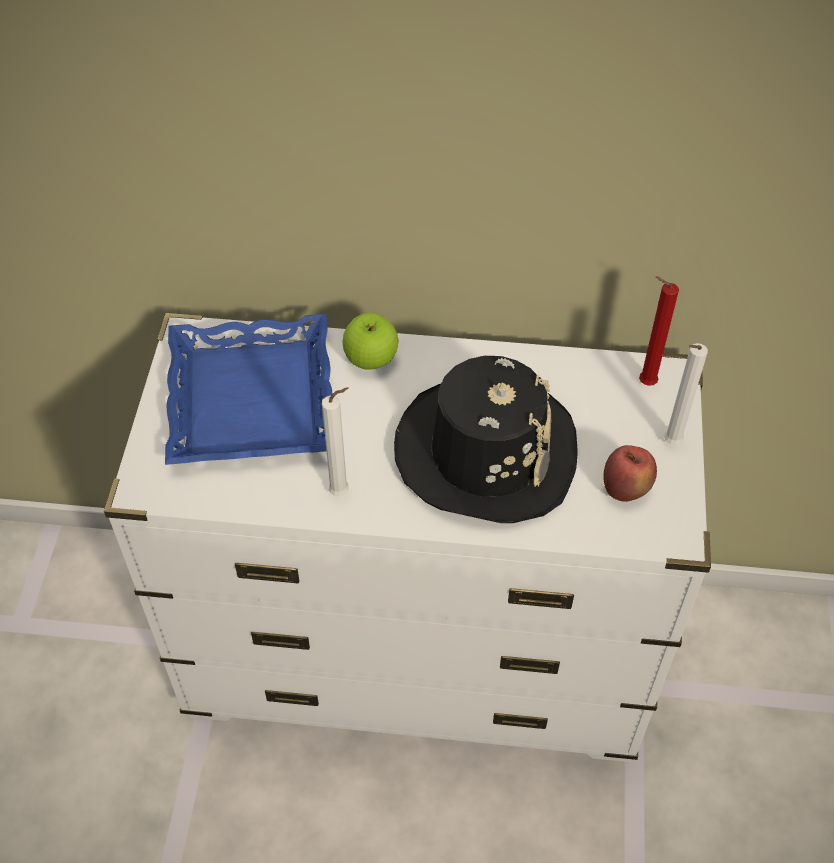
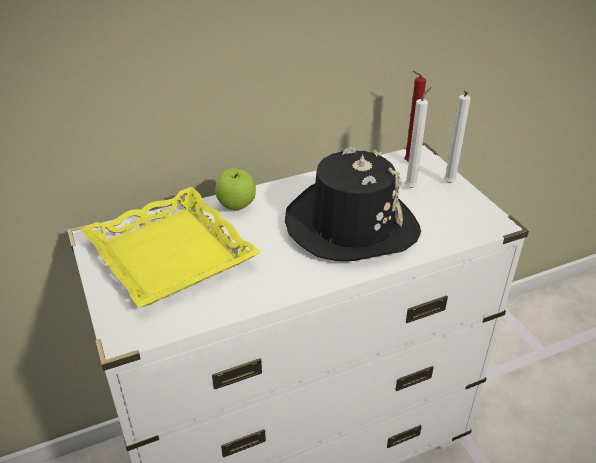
camera: 30 degrees left, 15 degrees down
blue tray [165,314,332,465] -> yellow tray [80,187,261,308]
white candle [322,387,349,496] -> white candle moved to [405,87,432,188]
apple [603,445,657,502] -> none

